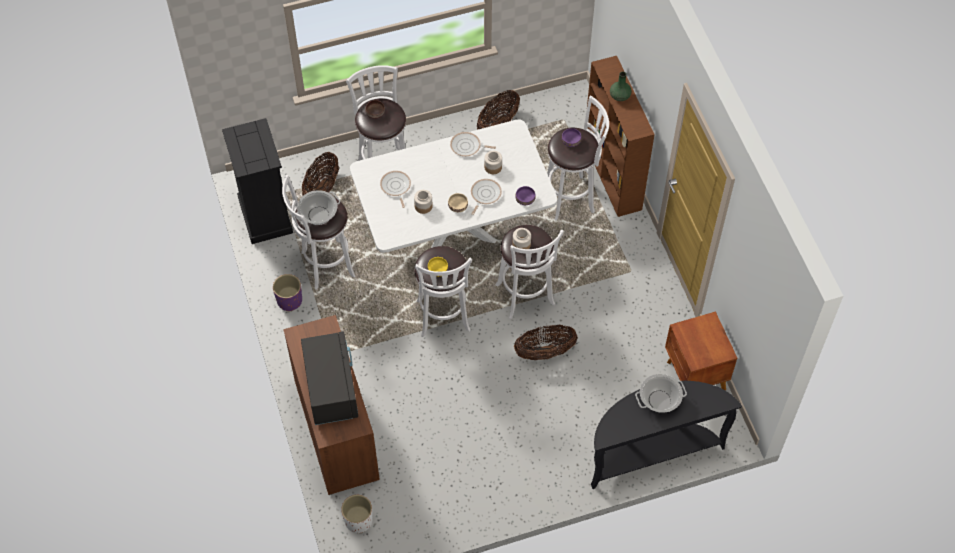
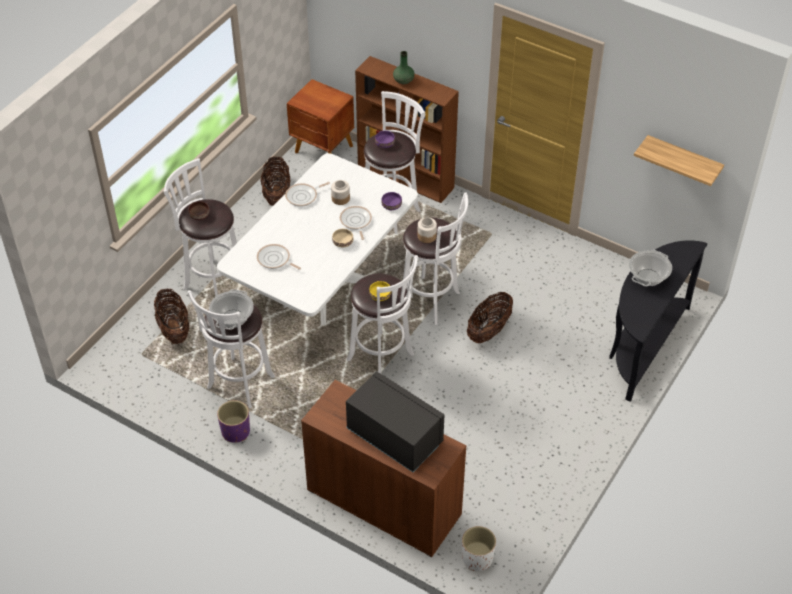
camera: 40 degrees left, 10 degrees down
black dresser [222,118,293,244] -> none
jar [414,190,433,214] -> none
brown nightstand [665,311,737,391] -> brown nightstand moved to [287,79,354,153]
none -> shelf [634,135,724,186]

